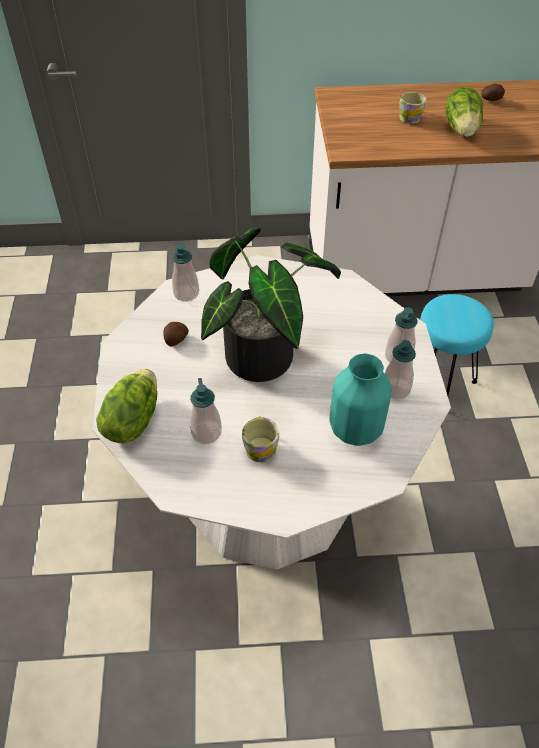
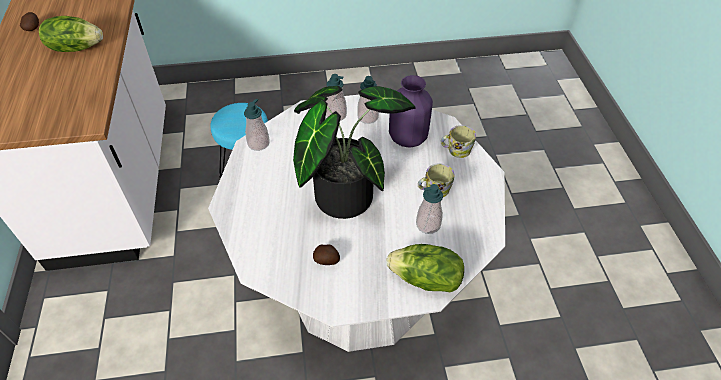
camera: 95 degrees left, 0 degrees up
soap dispenser [172,244,199,302] -> soap dispenser moved to [244,99,270,151]
turquoise vase [330,353,392,446] -> purple vase [389,75,433,148]
mug [400,92,426,124] -> mug moved to [440,125,476,158]

